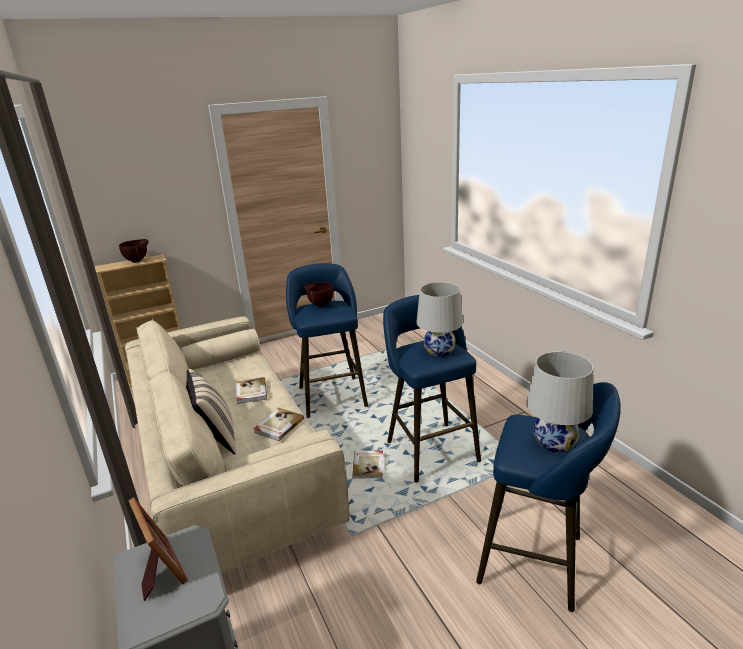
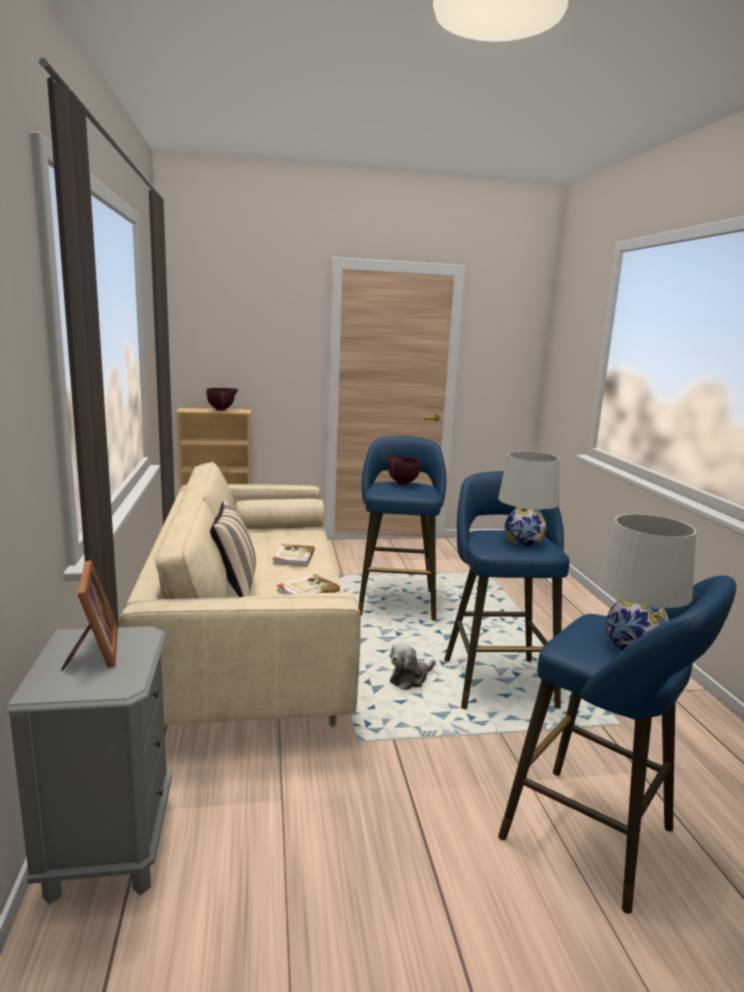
camera: 15 degrees right, 10 degrees down
book [352,450,383,479] -> plush toy [390,643,436,690]

